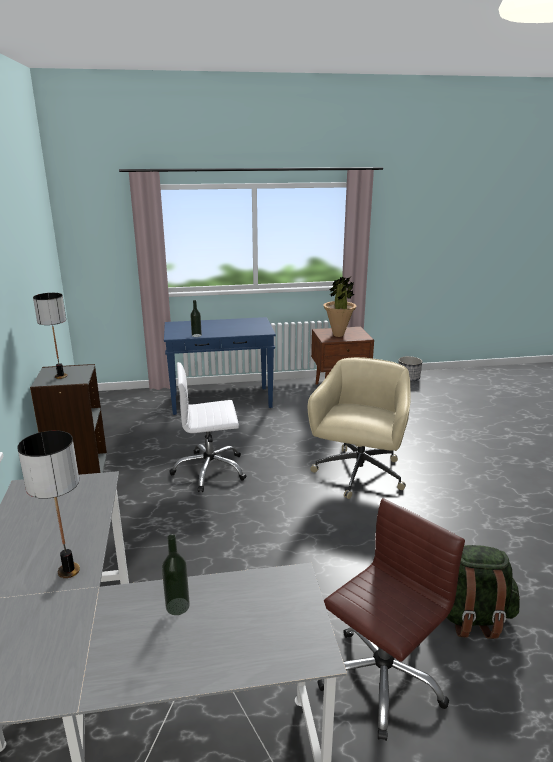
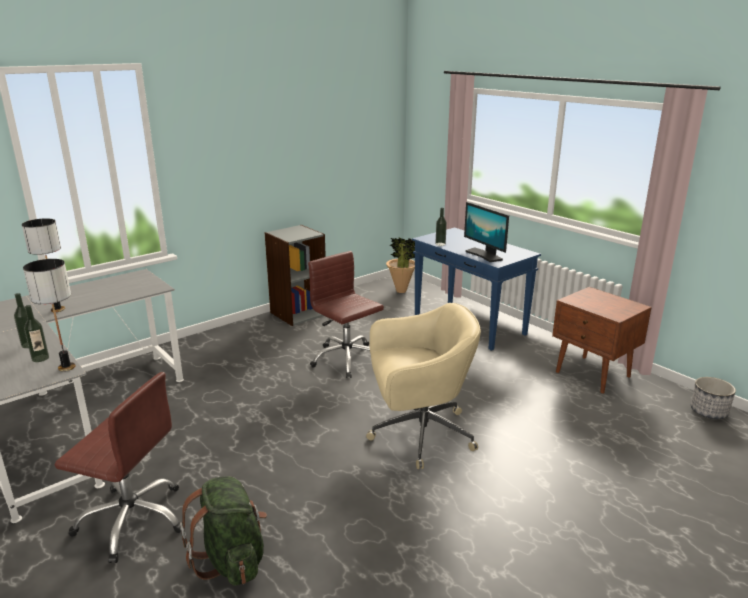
camera: 60 degrees right, 0 degrees up
table lamp [33,293,67,379] -> table lamp moved to [23,259,76,371]
white office chair [170,362,246,492] -> brown office chair [308,251,384,378]
potted plant [323,277,356,337] -> potted plant moved to [386,237,415,293]
none -> bottle [24,305,49,362]
none -> monitor [464,202,509,262]

